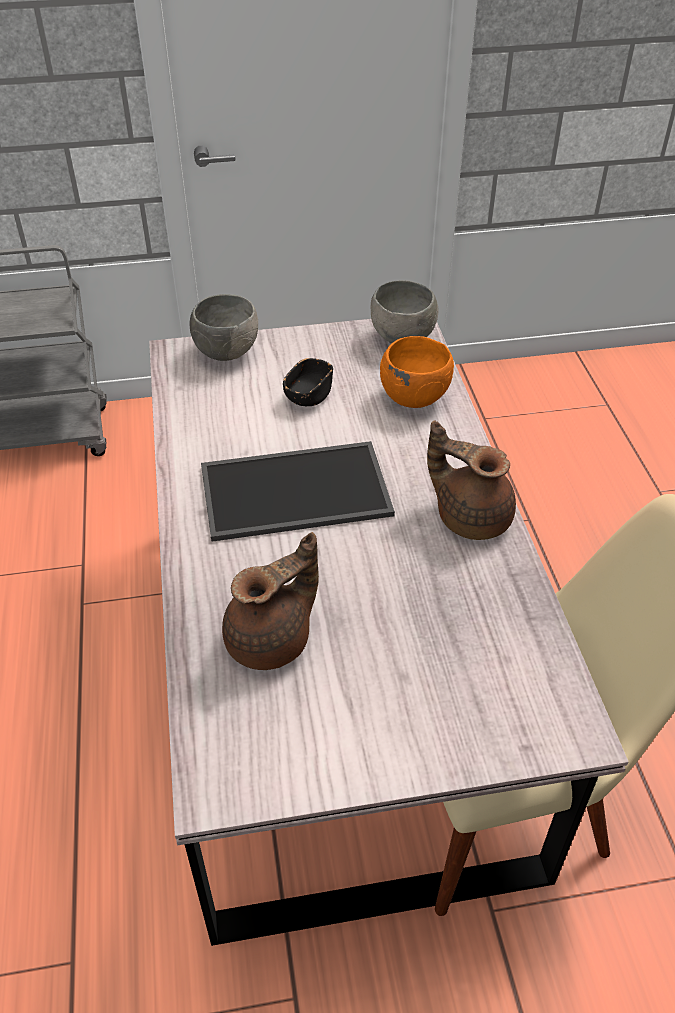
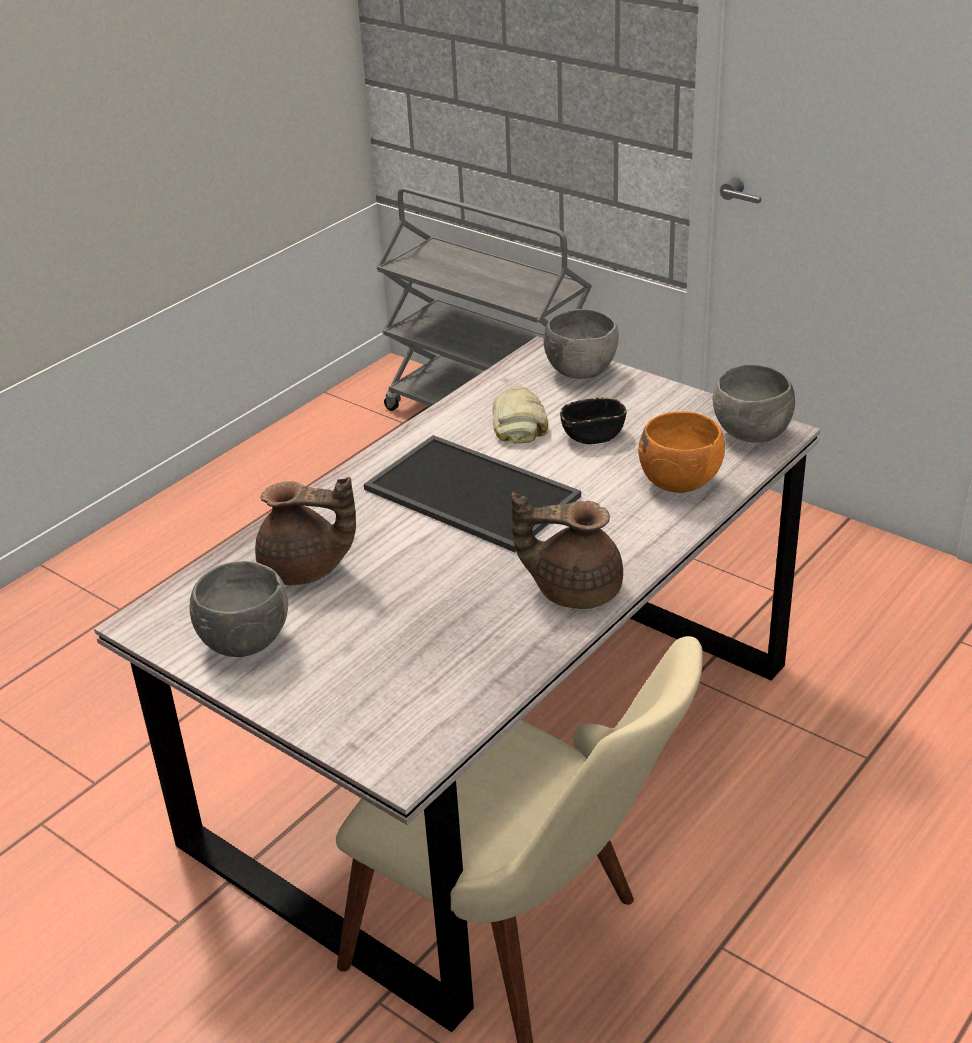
camera: 50 degrees right, 10 degrees down
brown teapot [427,420,516,540] -> brown teapot turned 75 degrees counterclockwise [511,492,623,609]
none -> grey bowl [190,561,288,657]
none -> bread [492,386,548,444]

